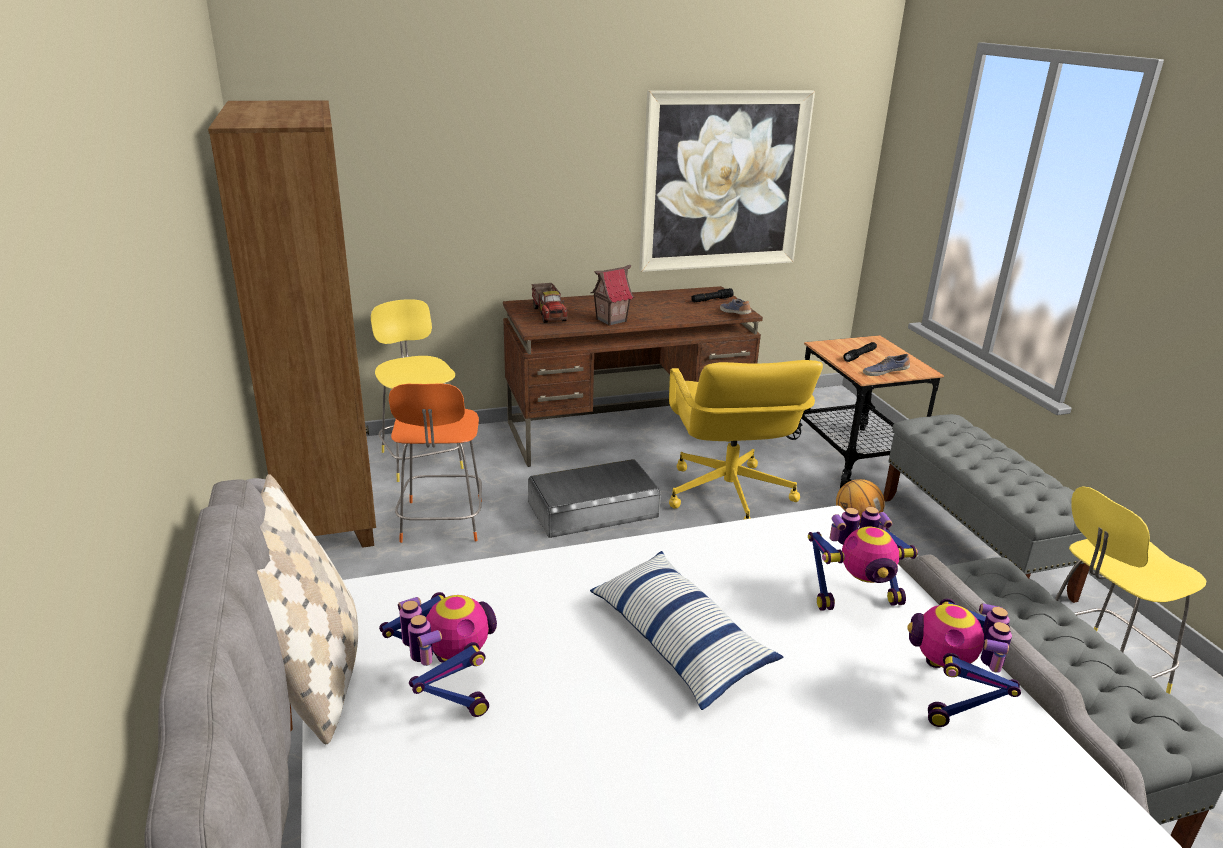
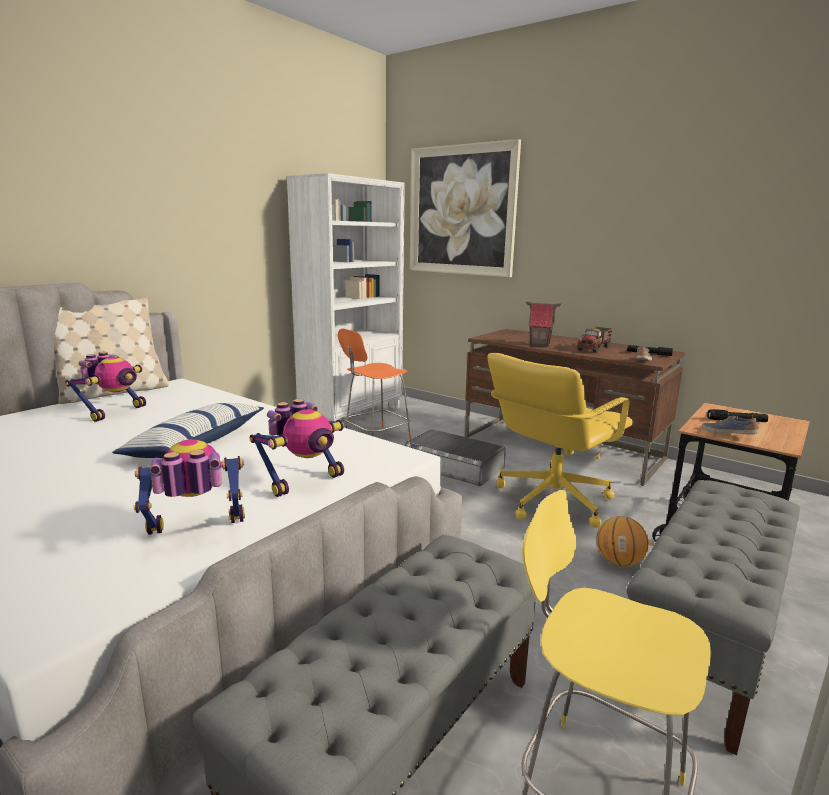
camera: 55 degrees right, 10 degrees down
brown bookcase [208,100,376,548] -> white bookcase [286,173,405,421]
yellow stool [371,299,463,482] -> none
toy truck [532,283,568,323] -> toy truck moved to [577,327,613,353]
picture [639,90,815,272] -> picture moved to [410,139,521,277]
toy robot [808,507,918,611] -> toy robot turned 90 degrees counterclockwise [249,399,344,497]

